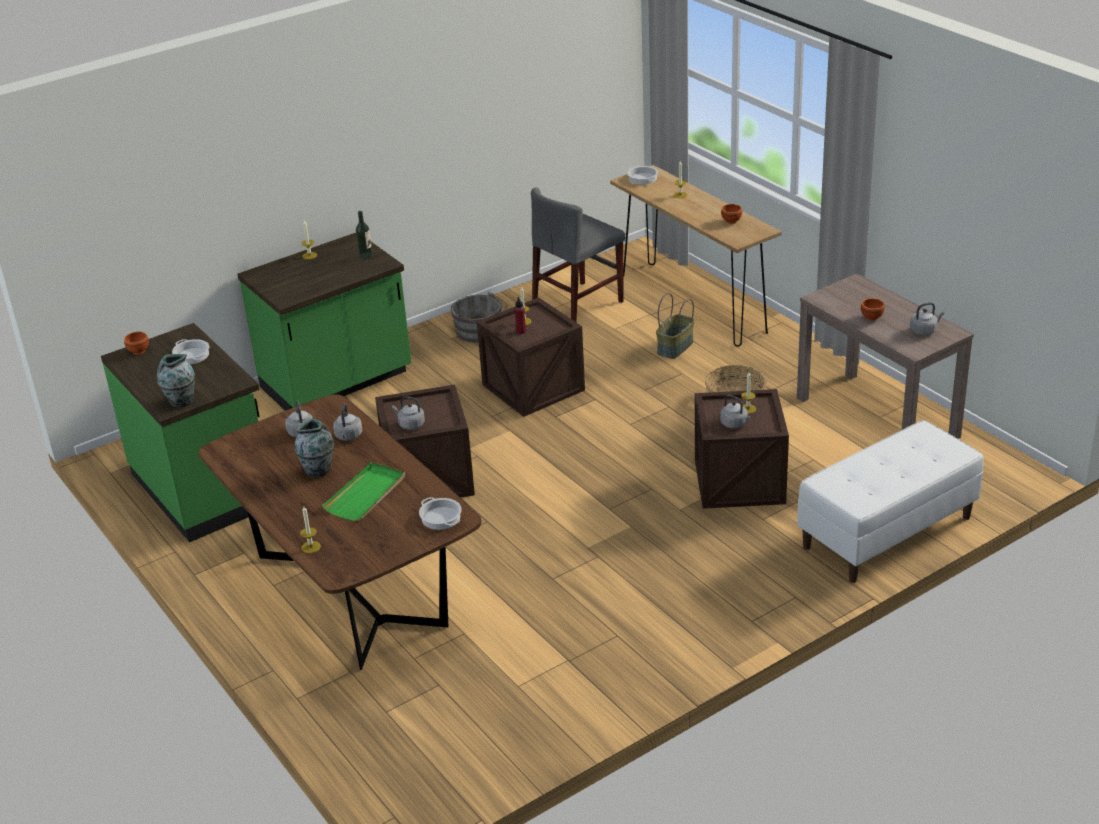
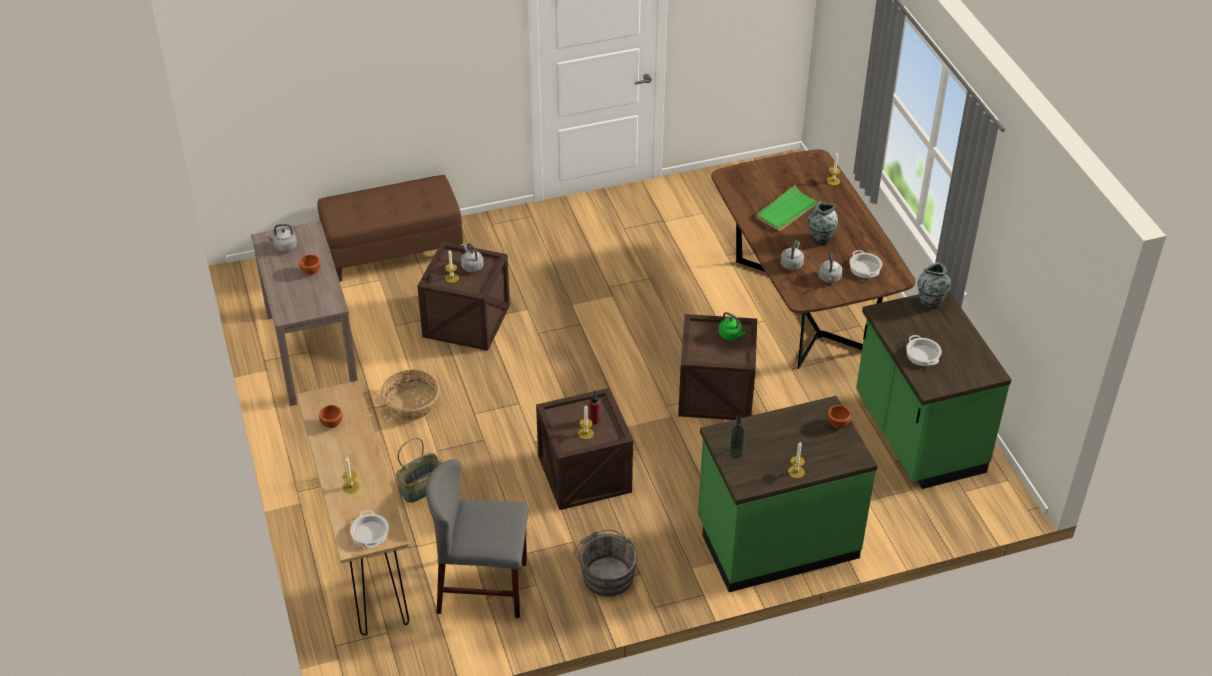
camera: 165 degrees left, 10 degrees up
brown bowl [124,332,149,355] -> brown bowl moved to [827,405,851,429]
grey kettle [392,396,425,430] -> green kettle [719,312,746,341]
cooking pot [419,497,462,530] -> cooking pot moved to [850,250,882,278]
grey chair [531,187,625,322] -> grey chair turned 150 degrees counterclockwise [426,459,529,618]
white bench [797,420,984,583] -> brown bench [318,175,463,282]

